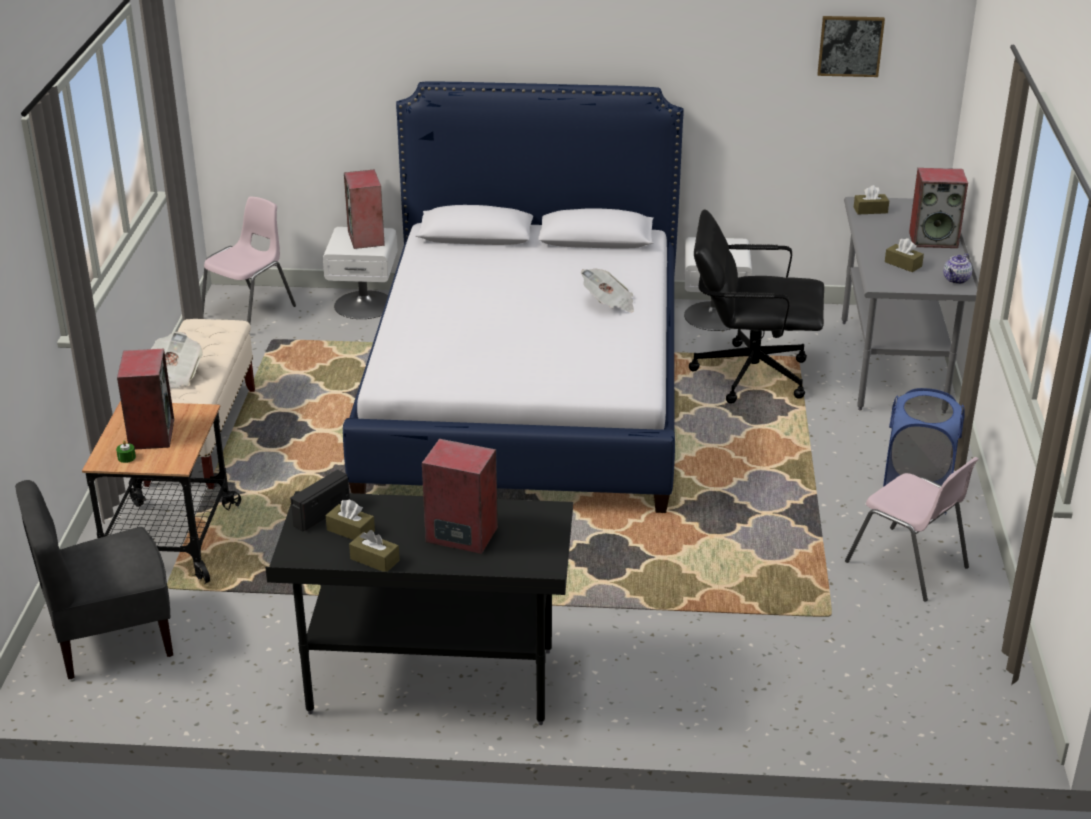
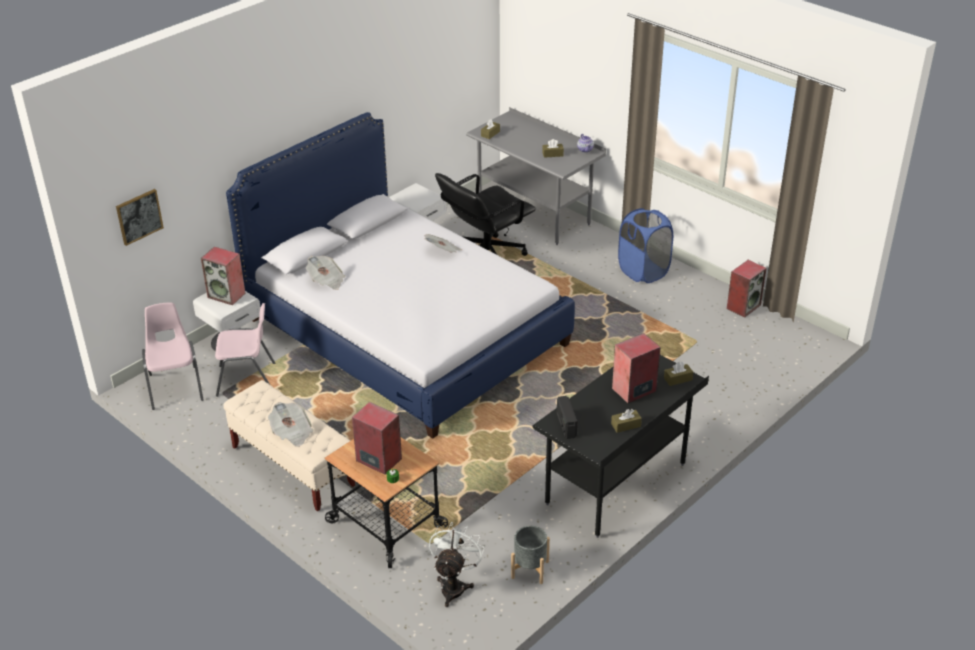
camera: 50 degrees left, 5 degrees up
grey chair [15,480,173,679] -> white fan [429,522,484,607]
brown tissue box [326,499,375,540] -> brown tissue box moved to [664,362,693,386]
picture [817,16,885,77] -> picture moved to [116,189,164,246]
pink chair [845,457,979,601] -> pink chair moved to [215,303,275,397]
speaker [909,168,968,248] -> speaker moved to [727,260,766,318]
none -> newspaper [306,256,345,290]
none -> grey planter [511,526,550,584]

